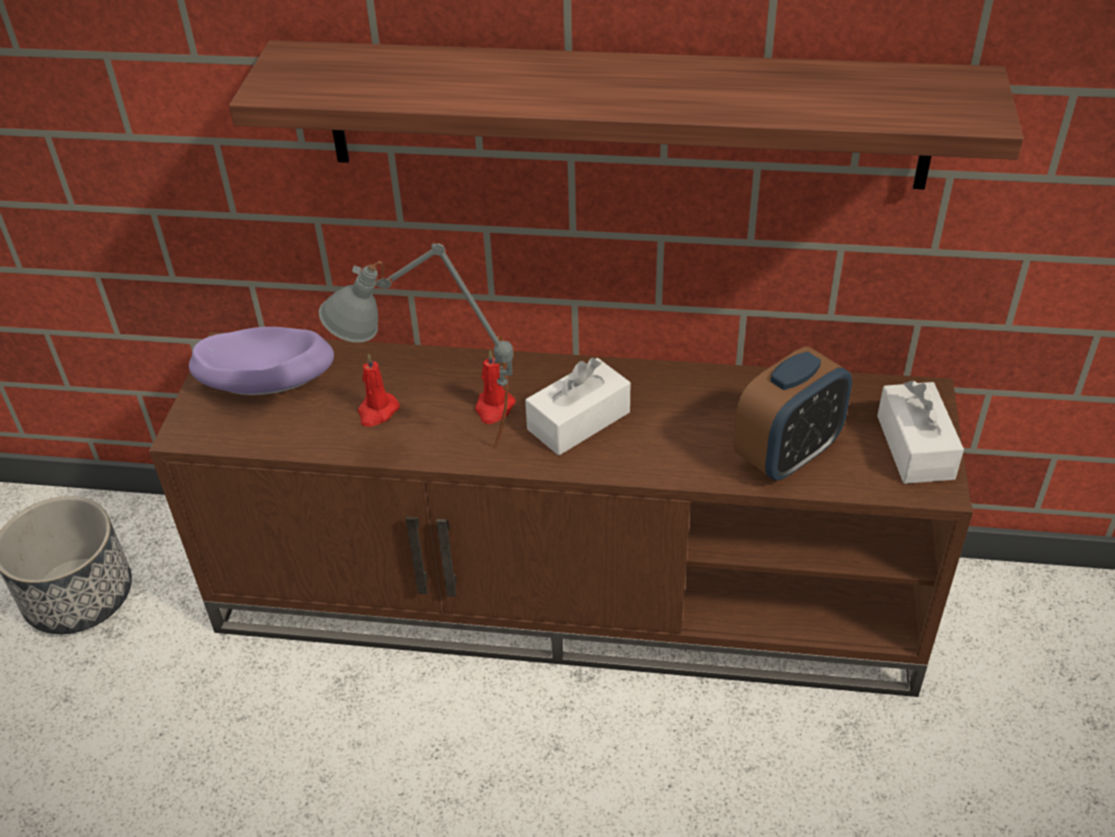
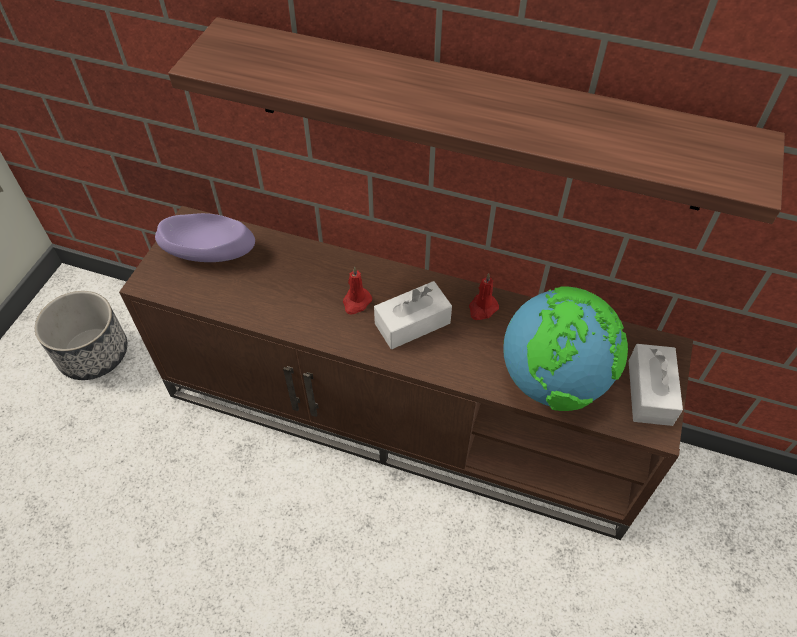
camera: 10 degrees right, 10 degrees up
grey table lamp [319,243,513,448] -> none
red candle [358,353,400,427] -> red candle moved to [469,273,499,320]
alarm clock [733,346,852,481] -> globe [503,286,628,411]

